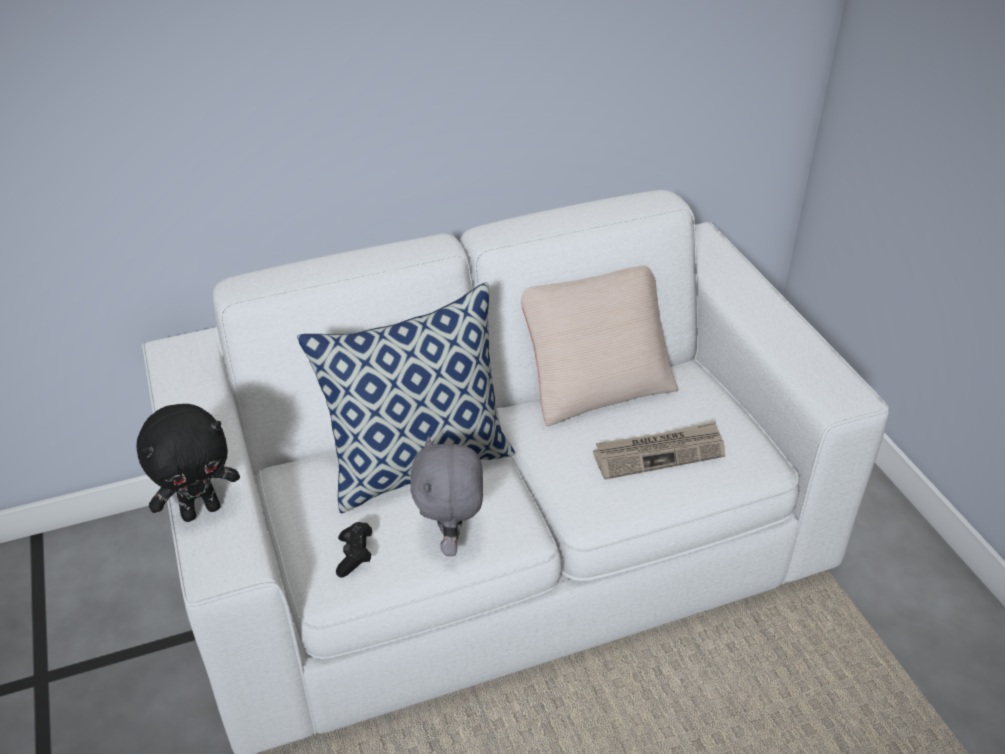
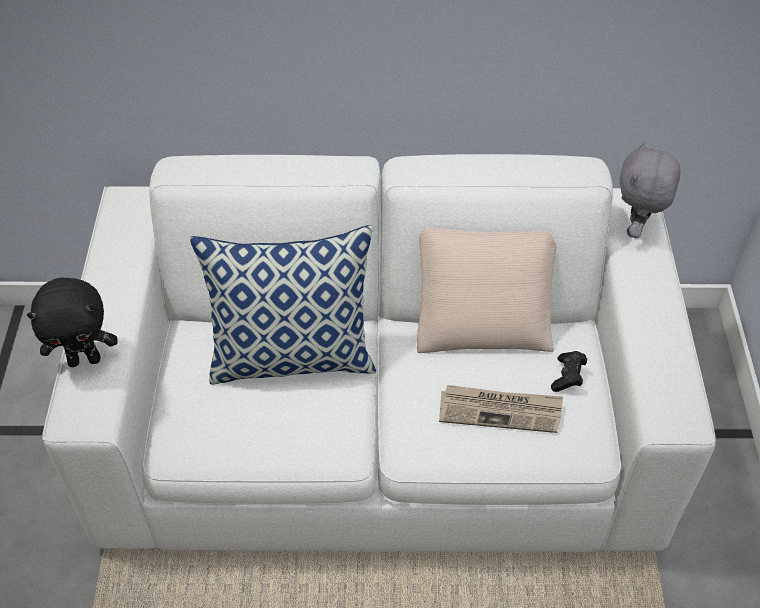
camera: 20 degrees right, 10 degrees up
black game controller [336,522,372,578] -> black game controller moved to [551,351,587,392]
grey plush toy [410,436,483,556] -> grey plush toy moved to [620,141,680,238]

